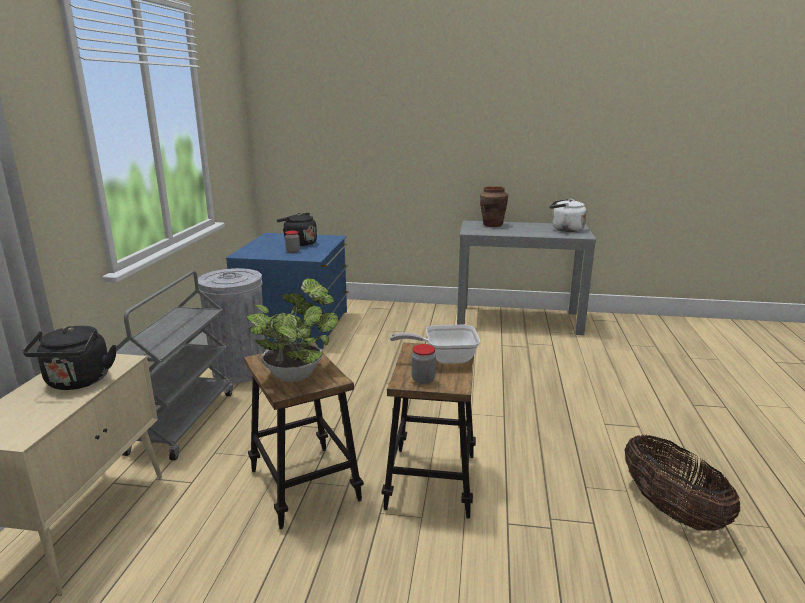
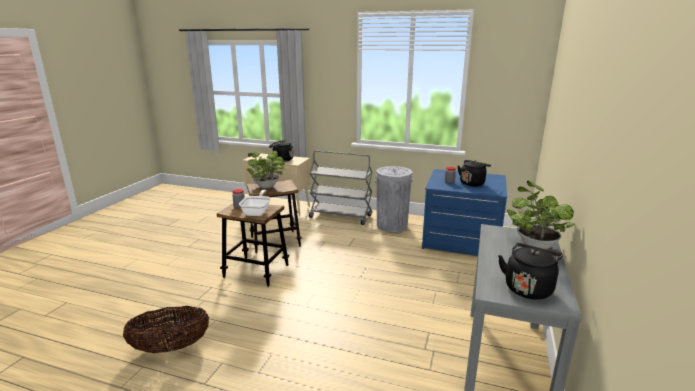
camera: 100 degrees right, 0 degrees up
brown vase [480,186,508,227] -> potted plant [507,181,575,250]
white kettle [550,198,587,232] -> black kettle [498,243,563,300]

